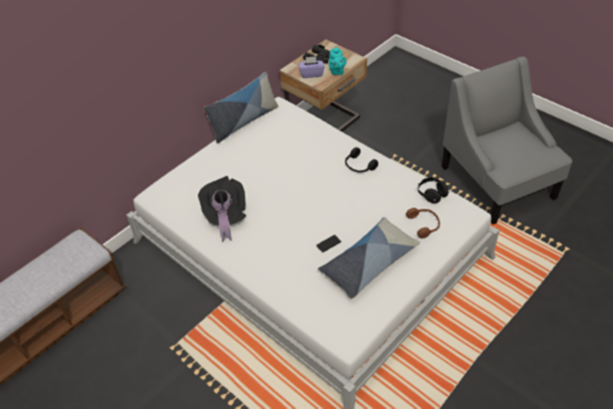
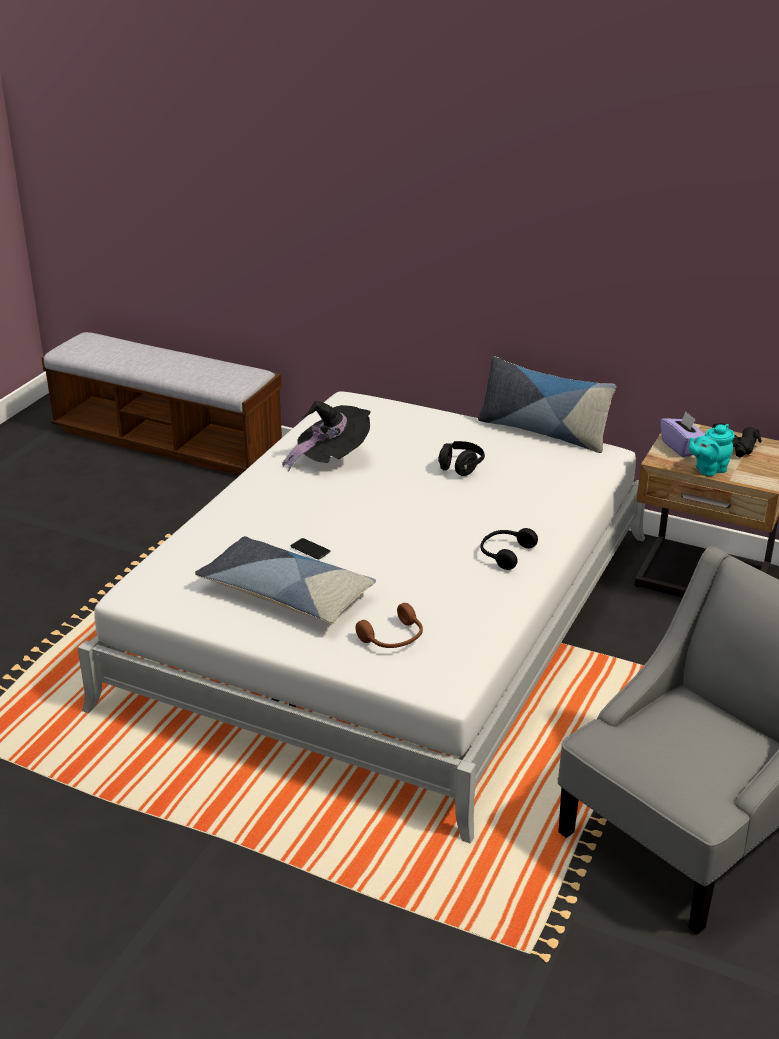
camera: 70 degrees right, 15 degrees down
black headphones [418,177,449,204] -> black headphones moved to [438,441,485,476]

